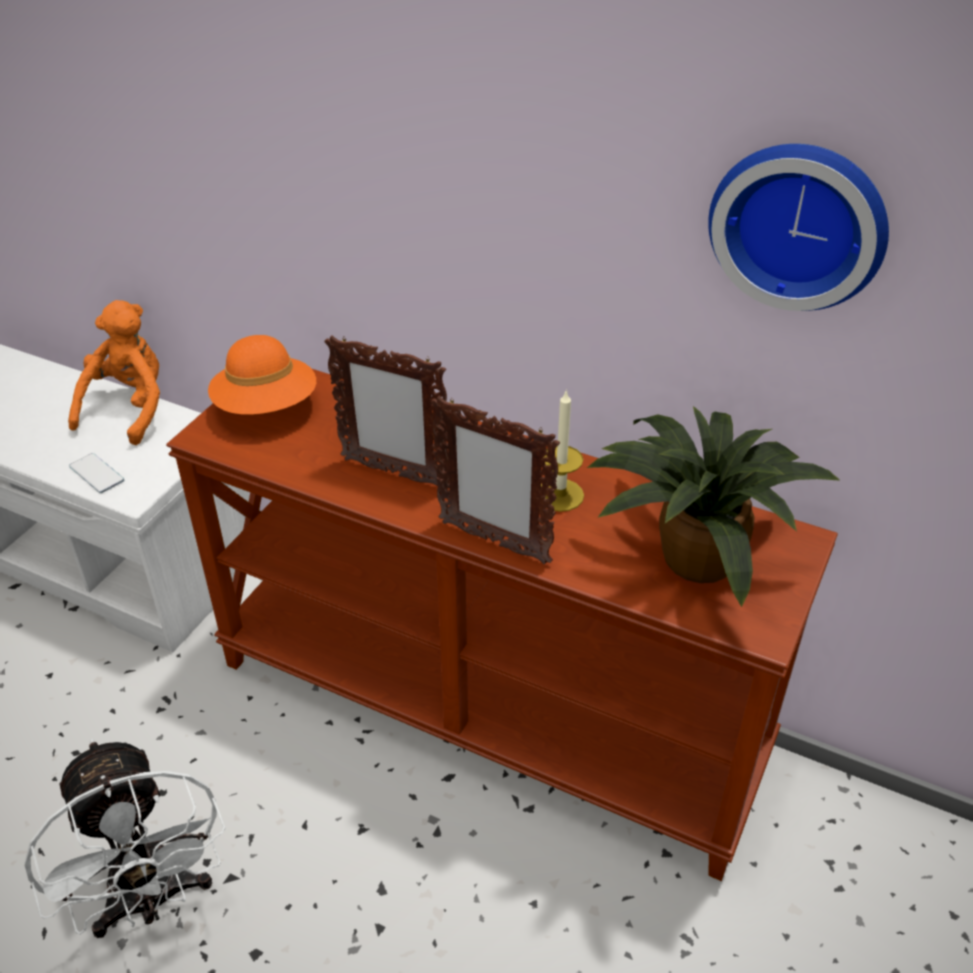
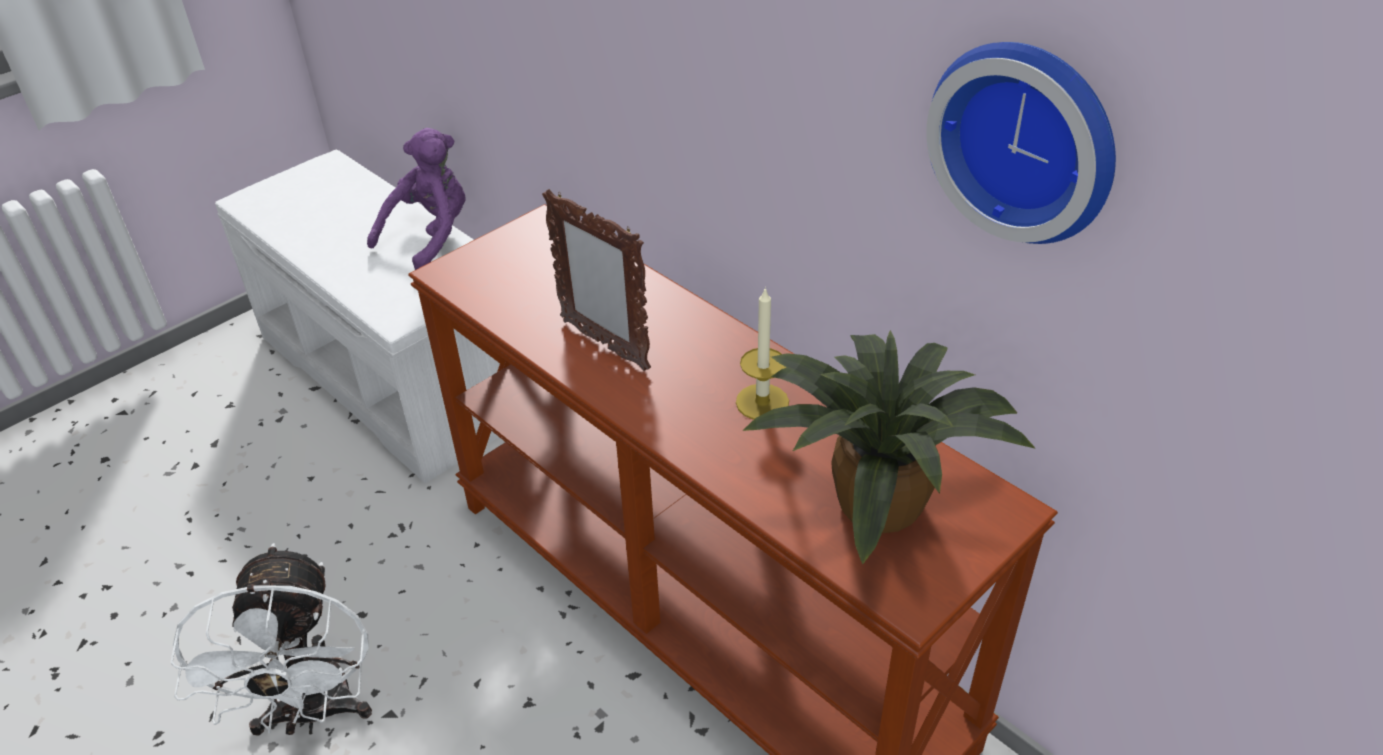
camera: 20 degrees right, 0 degrees up
orange plush toy [68,300,160,445] -> purple plush toy [367,128,466,270]
phone [69,453,124,493] -> none
orange hat [208,335,316,415] -> none
picture frame [431,396,560,565] -> none

